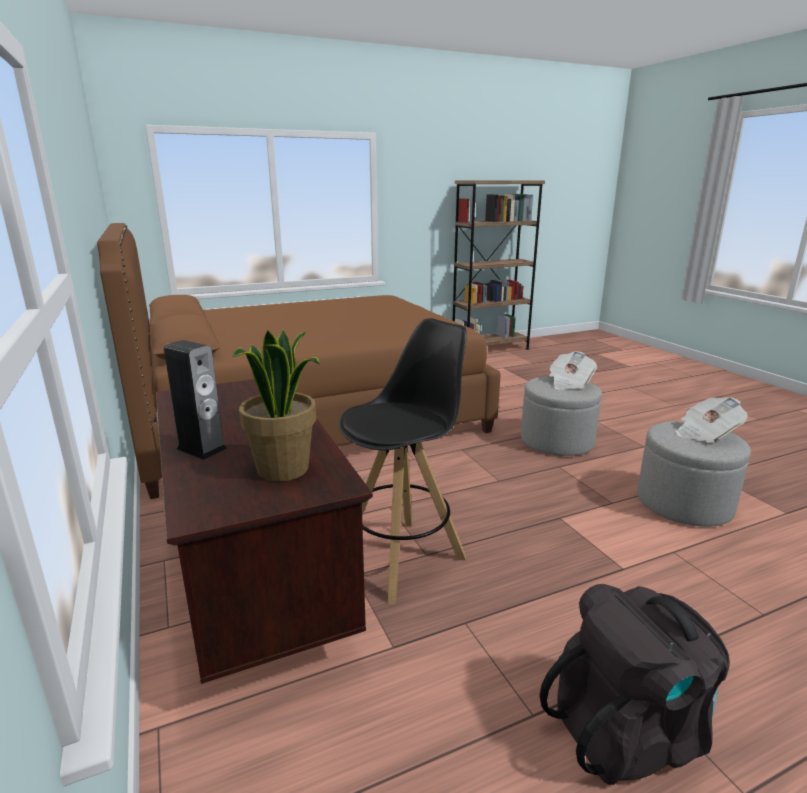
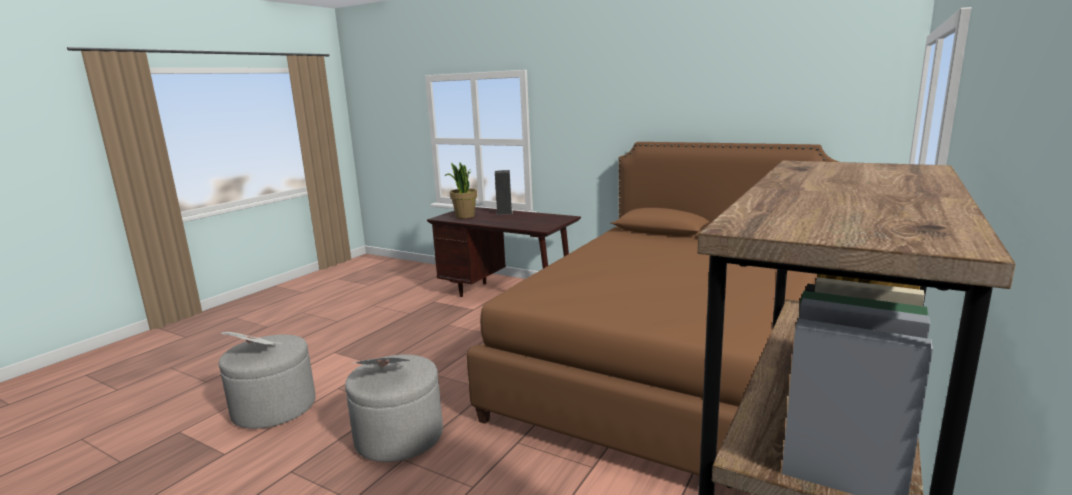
camera: 145 degrees right, 5 degrees down
black stool [339,318,467,604] -> none
black backpack [540,584,730,785] -> none

